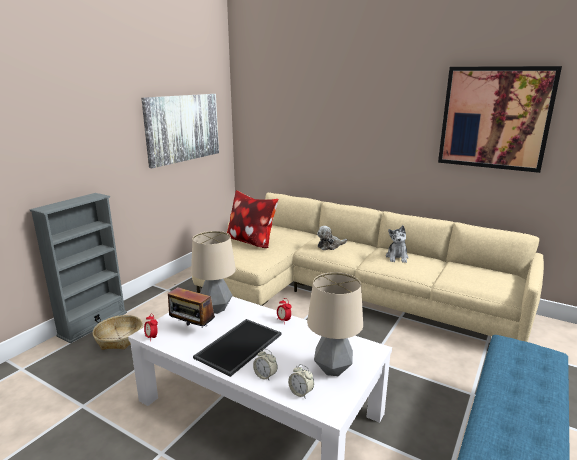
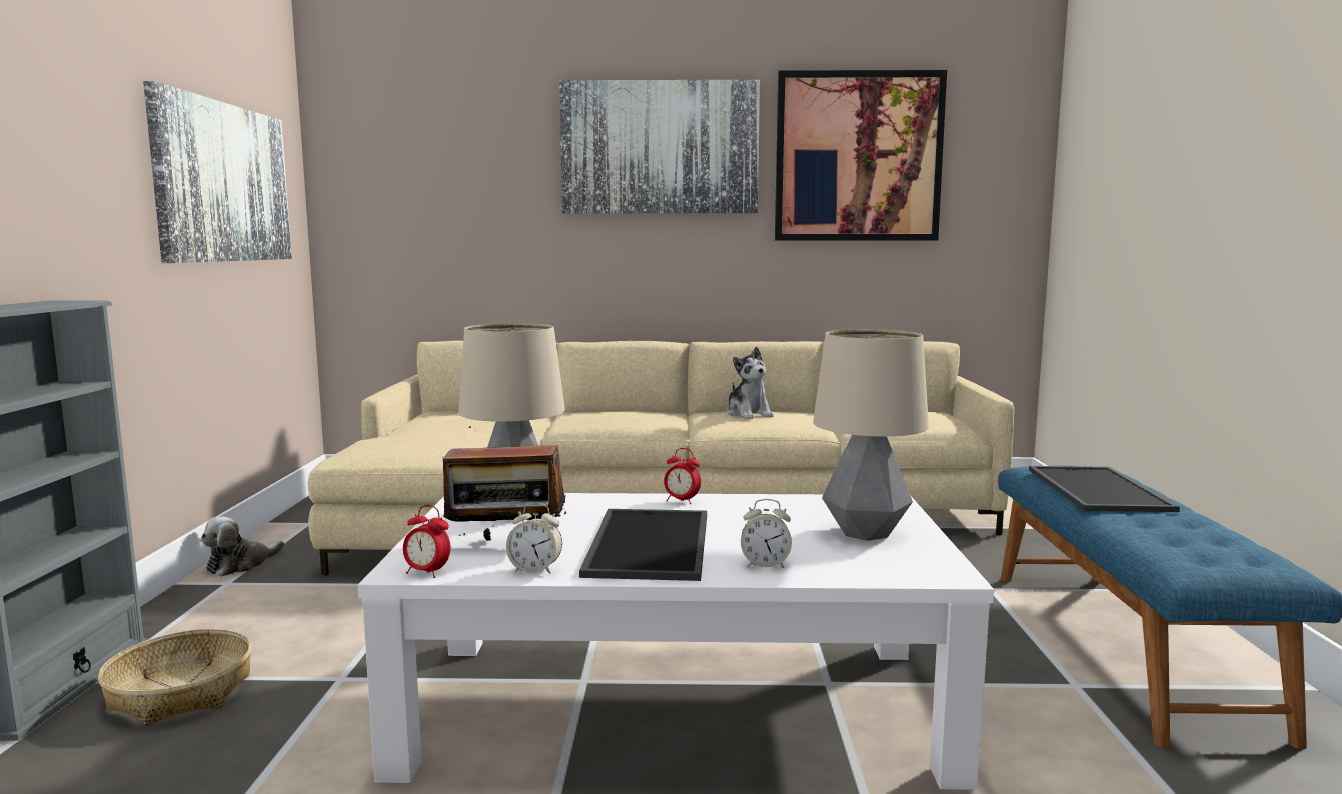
camera: 30 degrees left, 10 degrees down
pillow [227,190,278,248] -> none
alarm clock [288,364,314,398] -> alarm clock moved to [506,503,562,574]
plush toy [317,226,347,250] -> plush toy moved to [200,517,284,577]
none -> picture [559,80,760,214]
none -> tray [1029,466,1180,512]

